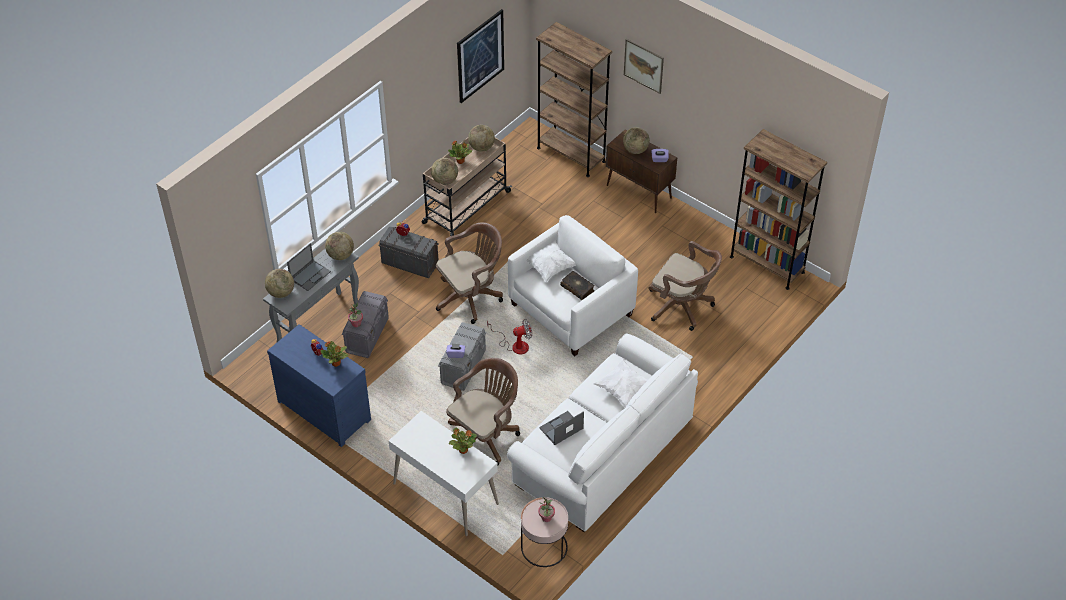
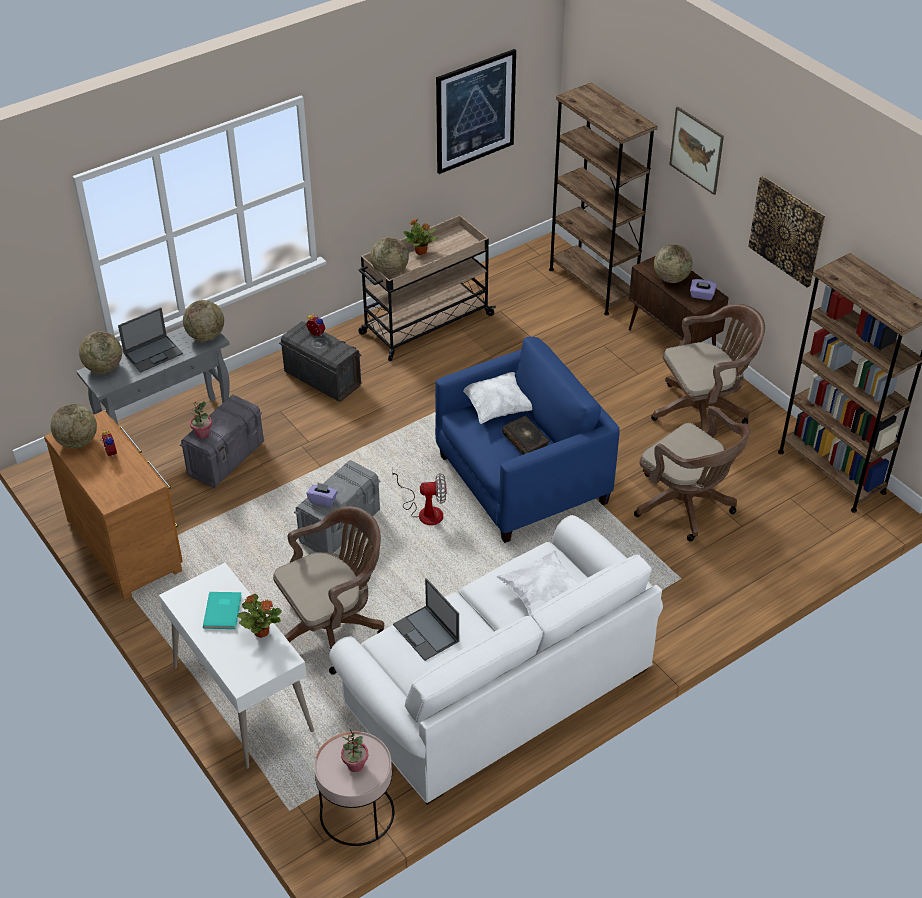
camera: 15 degrees right, 5 degrees down
blue dresser [267,324,371,447] -> brown dresser [44,410,183,600]
potted plant [321,341,348,367] -> none
brown office chair [436,222,503,324] -> brown office chair moved to [651,304,765,432]
globe [468,125,495,152] -> globe moved to [51,404,97,449]
white armchair [508,215,638,356] -> blue armchair [435,337,620,543]
laptop [539,411,584,445] -> laptop turned 105 degrees counterclockwise [393,578,459,661]
none -> turquoise book [203,592,242,629]
none -> picture [748,176,825,287]

